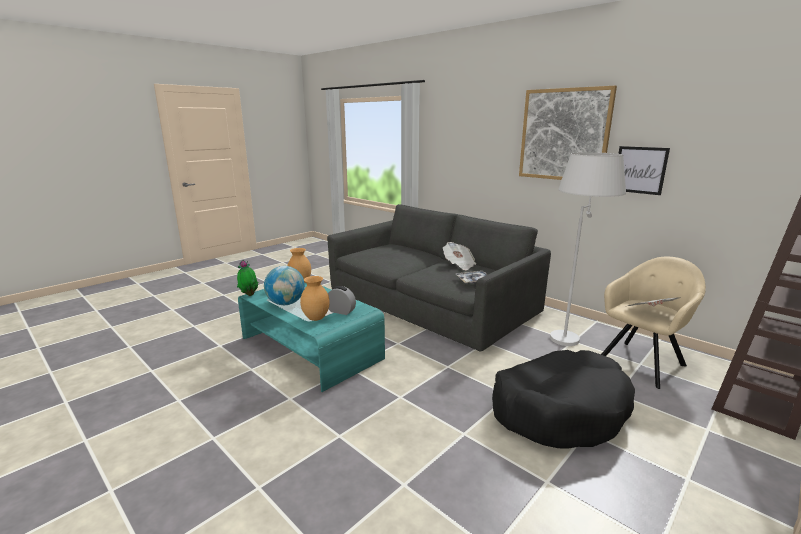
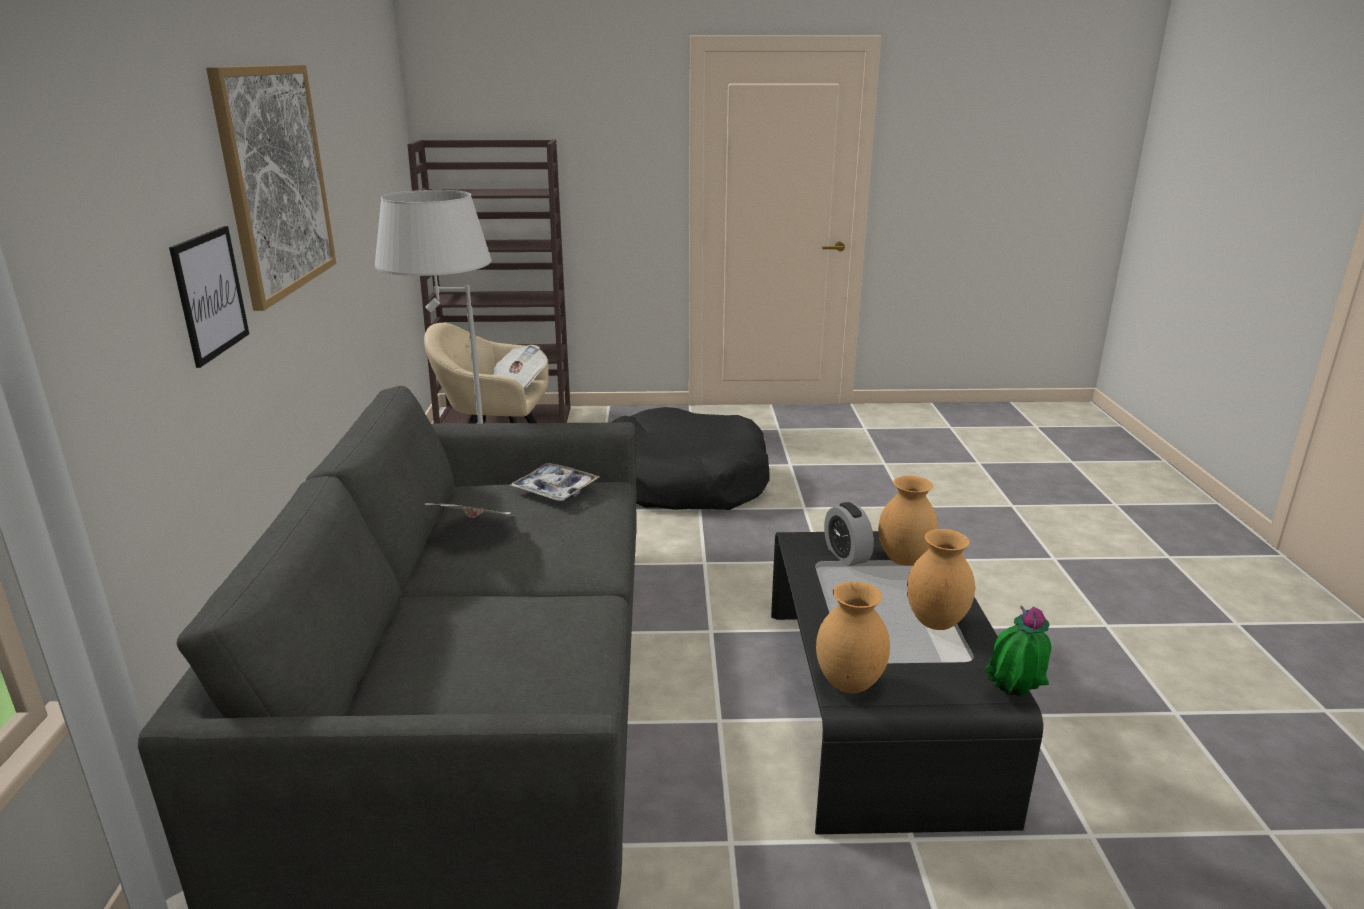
camera: 135 degrees left, 5 degrees up
turquoise coffee table [238,283,385,392] -> black coffee table [771,531,1043,834]
globe [264,266,305,305] -> brown vase [907,529,975,630]
picture [618,146,670,195] -> picture moved to [169,226,249,368]

